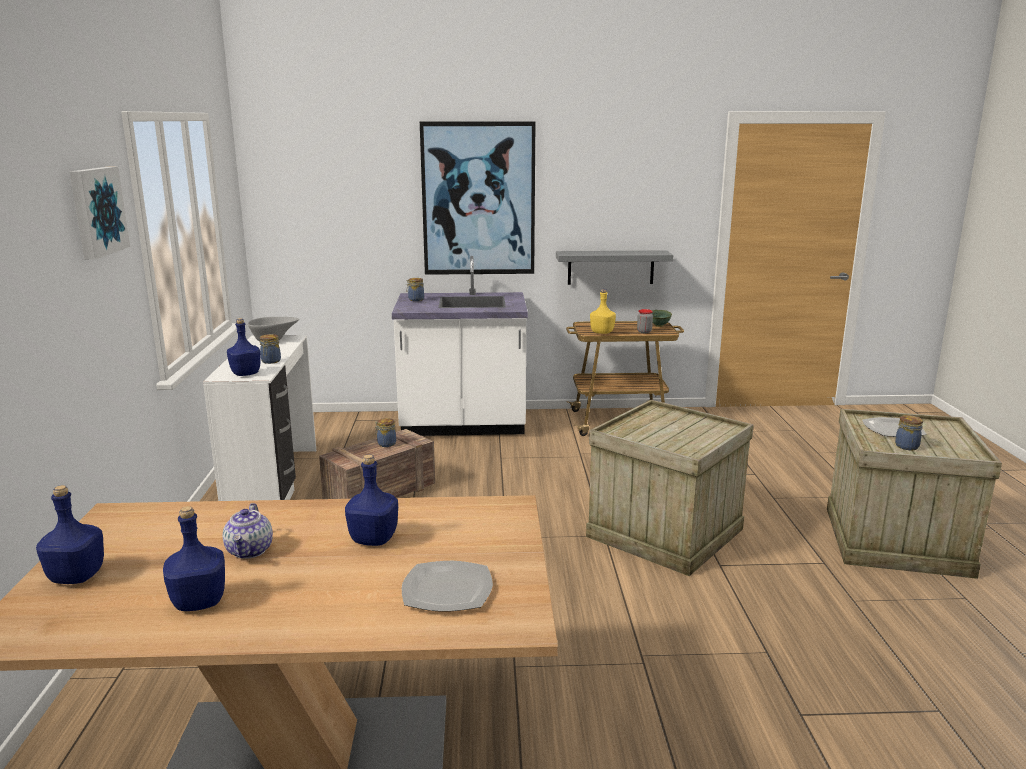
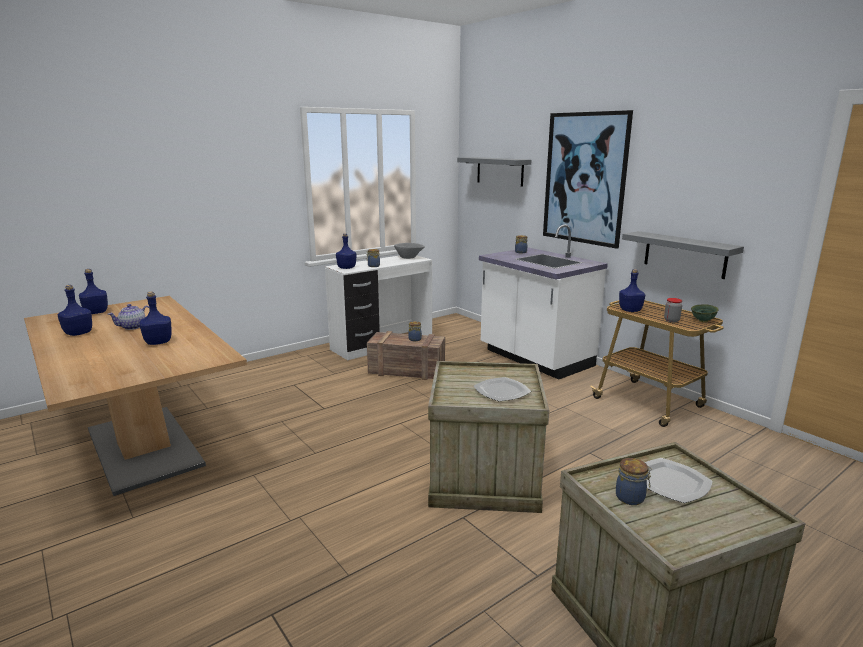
camera: 55 degrees right, 0 degrees up
picture [70,167,130,260] -> none
plate [402,561,493,612] -> plate moved to [474,377,531,401]
yellow bottle [590,289,616,334] -> blue bottle [619,269,645,312]
none -> grey shelf [457,157,531,187]

